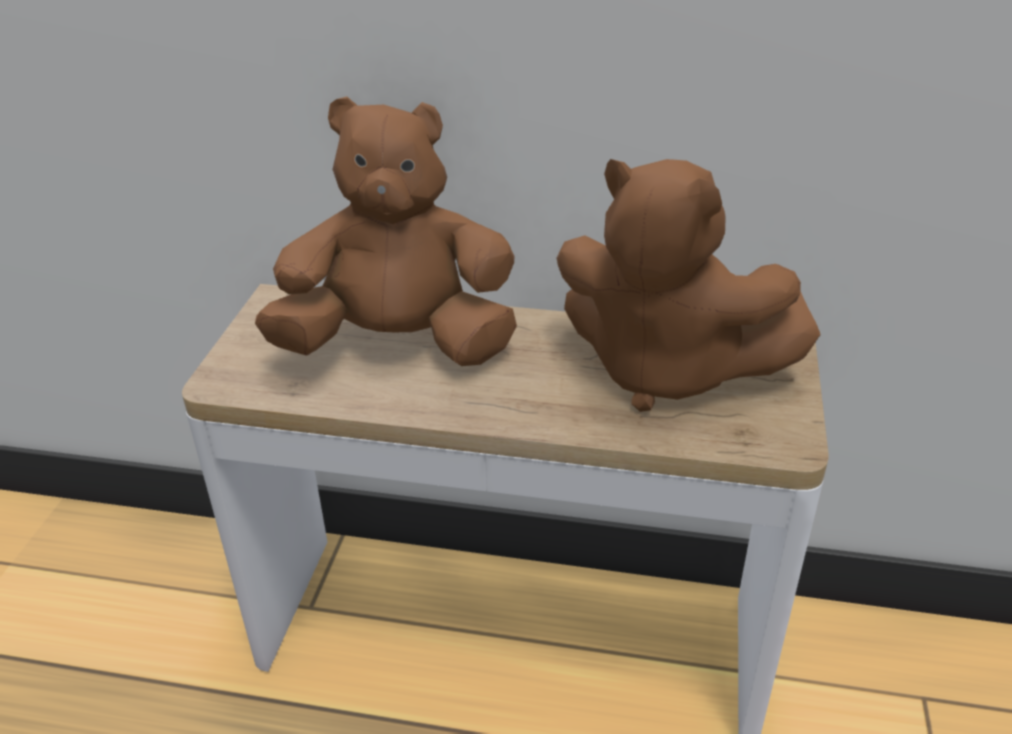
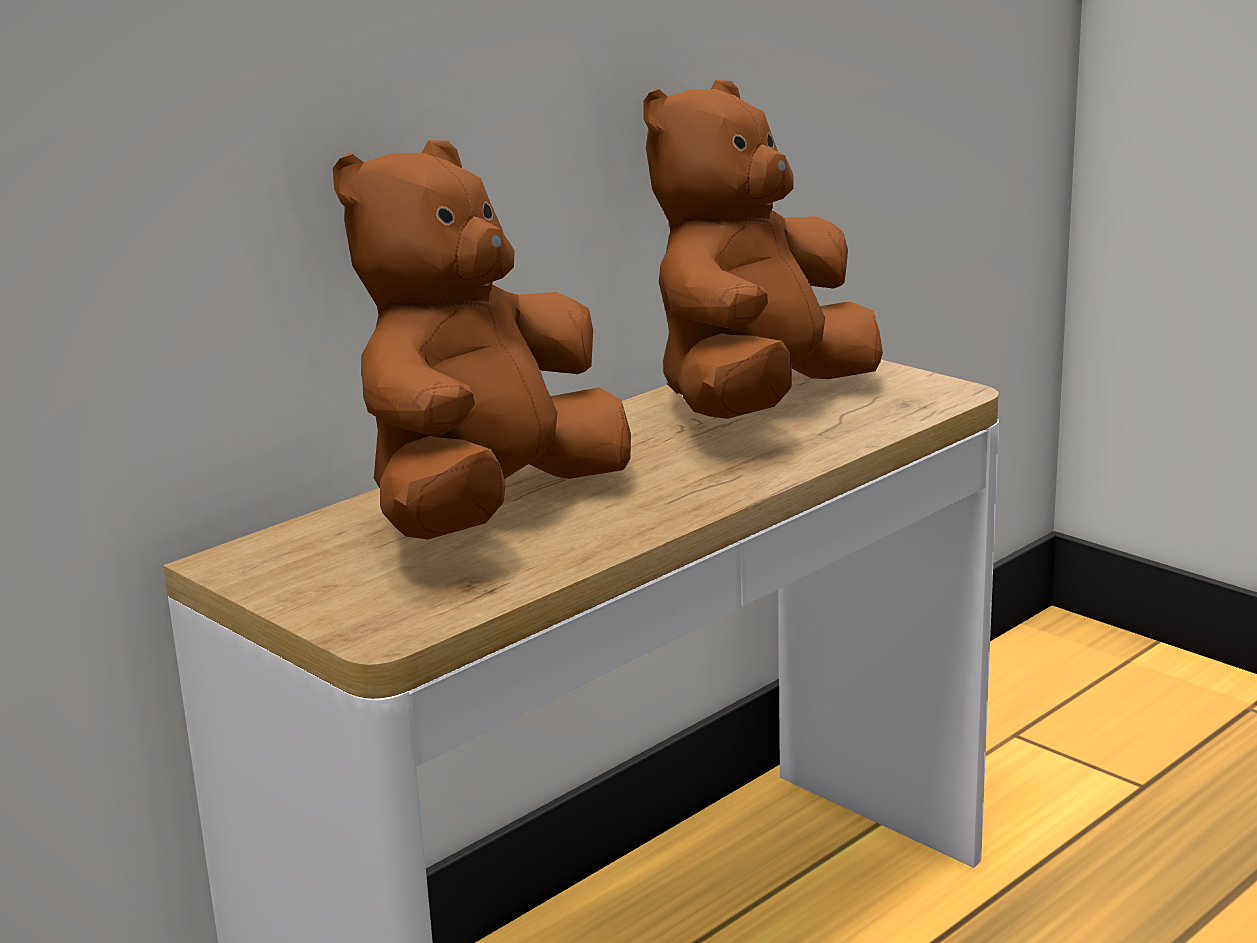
camera: 55 degrees left, 15 degrees down
brown plush toy [557,159,821,412] -> brown plush toy turned 150 degrees clockwise [643,80,883,419]

